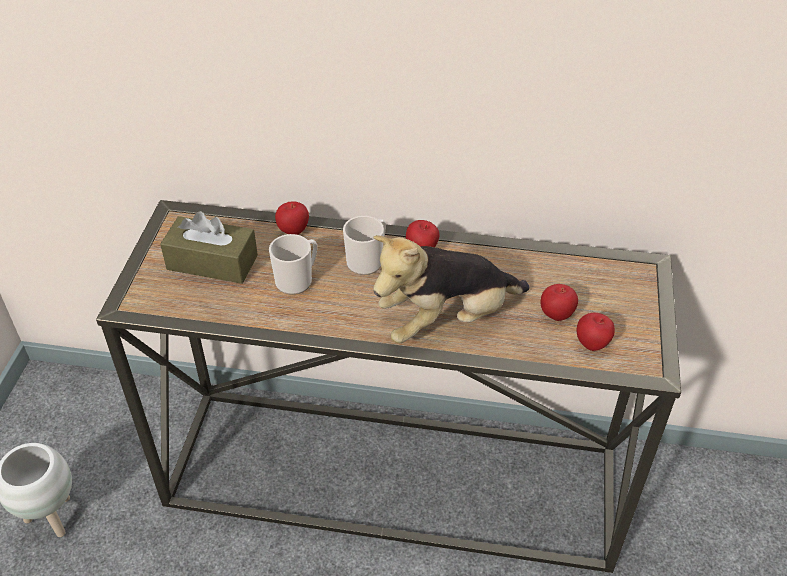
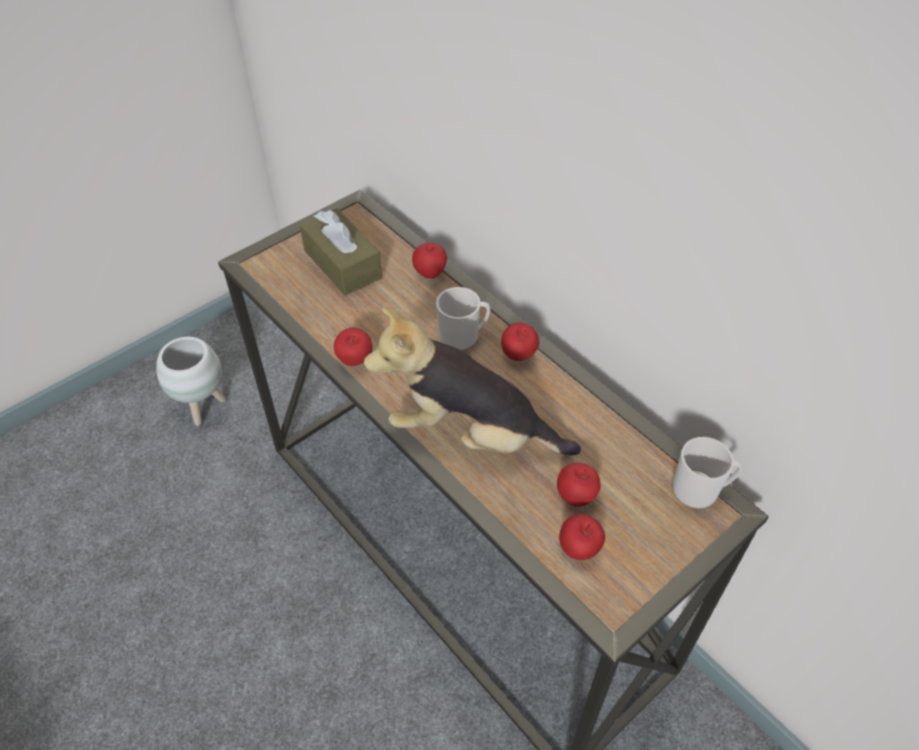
camera: 40 degrees right, 5 degrees up
mug [269,234,317,295] -> mug moved to [672,437,743,509]
none -> apple [334,328,372,366]

